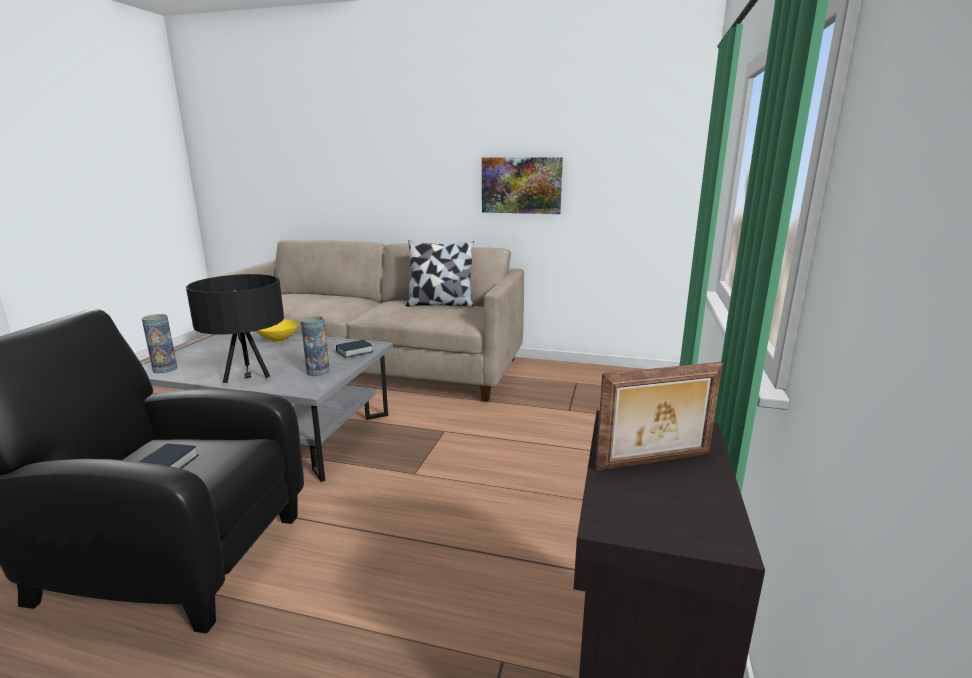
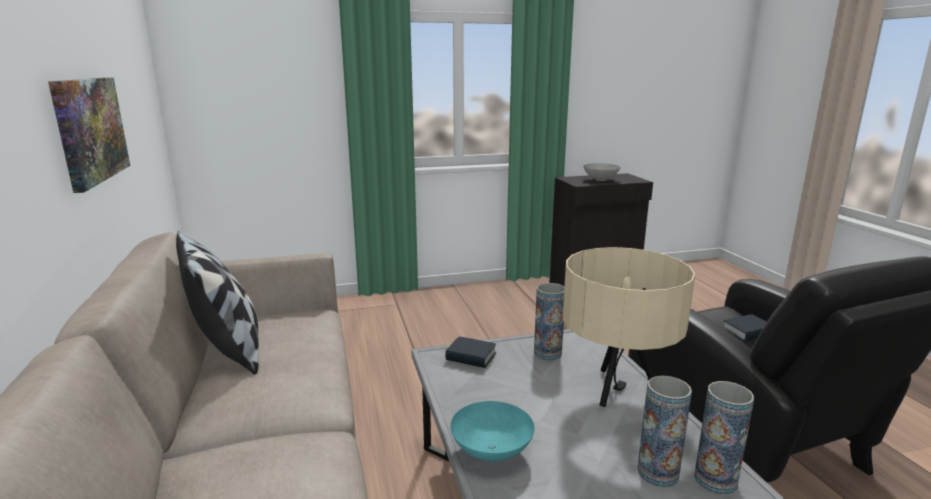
camera: 120 degrees left, 0 degrees up
black table lamp [186,274,284,383] -> beige table lamp [563,247,695,407]
yellow bowl [257,319,299,342] -> turquoise bowl [450,401,535,462]
picture frame [595,362,723,471] -> grey bowl [583,163,621,181]
none -> vase [637,376,692,487]

